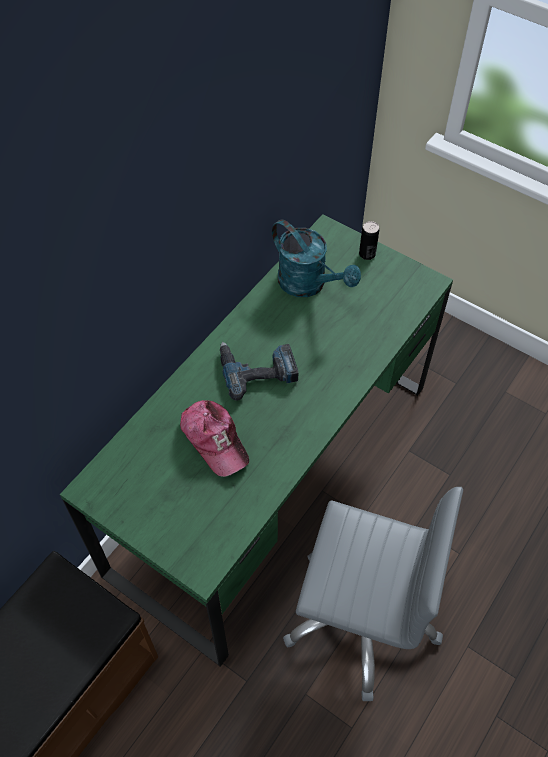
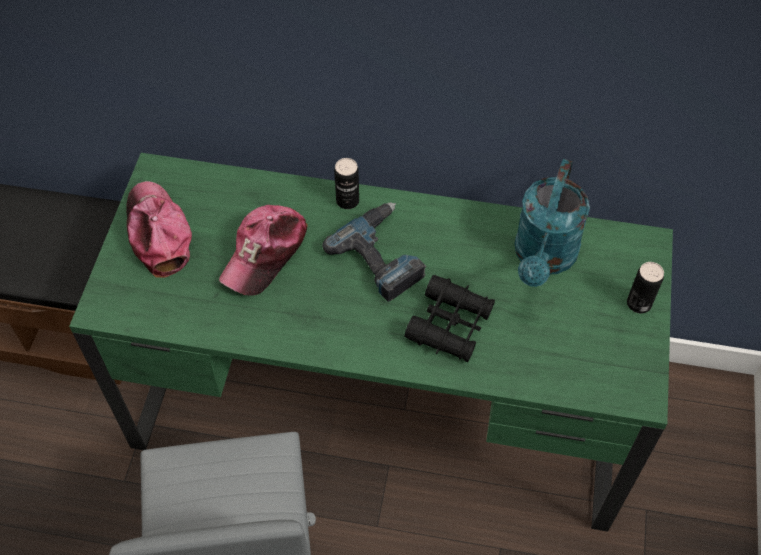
camera: 65 degrees right, 0 degrees up
none -> cap [126,181,192,277]
none -> can [334,158,359,209]
none -> black binoculars [404,275,495,362]

